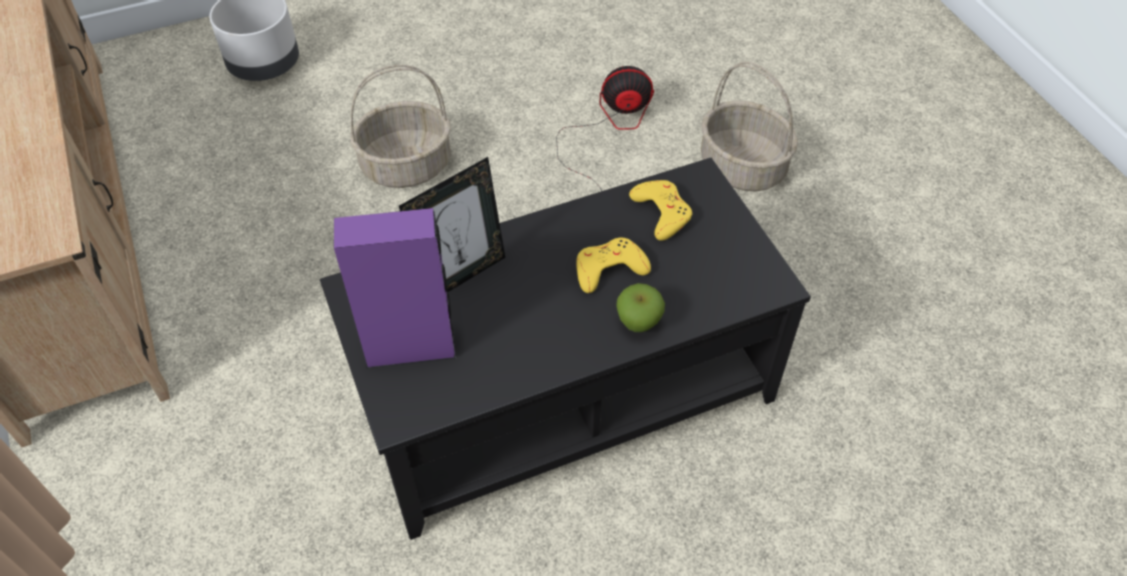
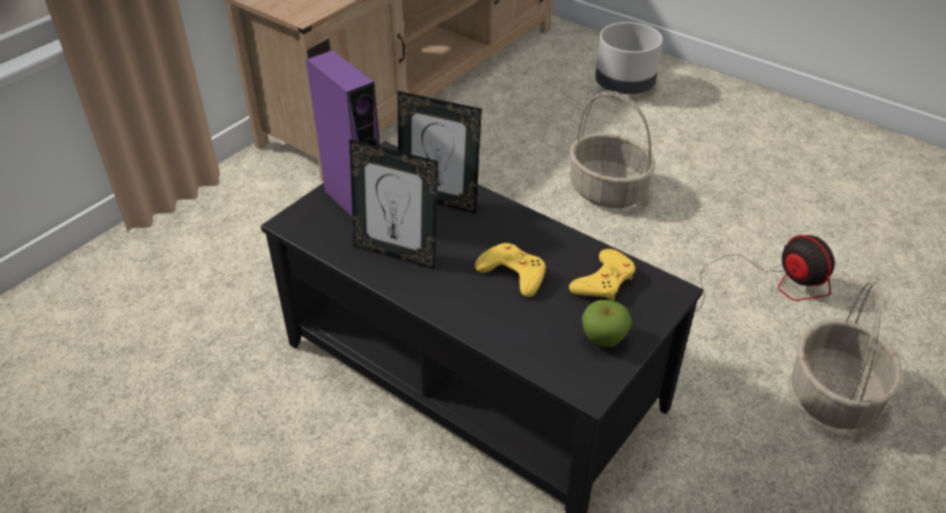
camera: 60 degrees right, 10 degrees down
apple [616,283,665,332] -> apple moved to [582,300,632,347]
none -> picture frame [349,139,438,270]

